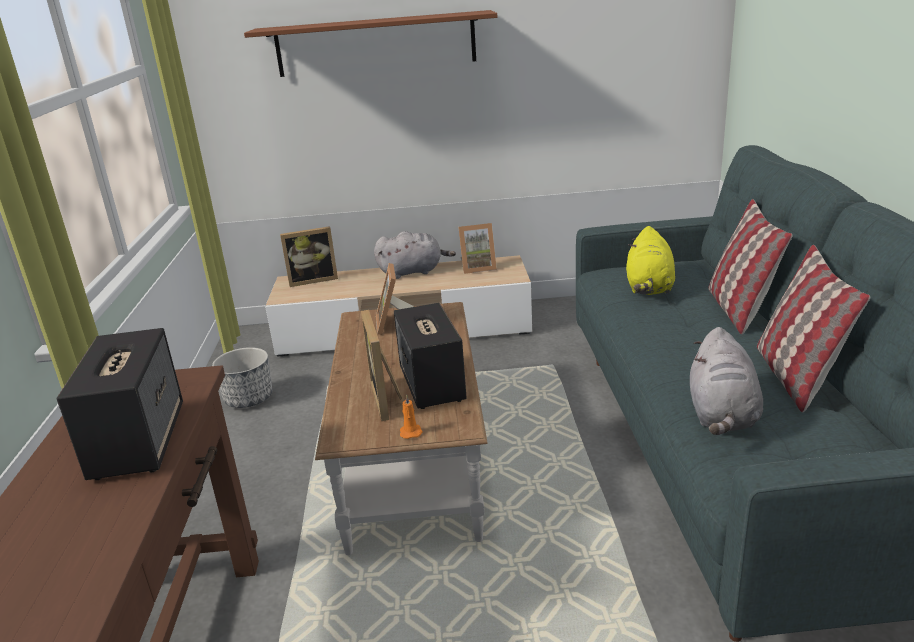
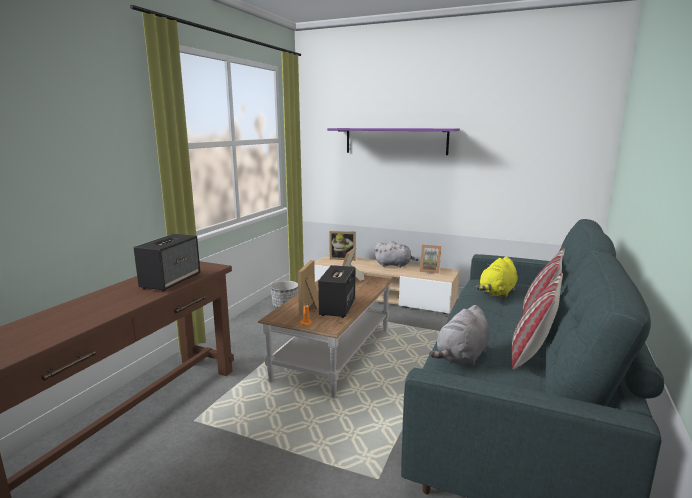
camera: 25 degrees right, 10 degrees down
brown shelf [244,10,497,77] -> purple shelf [327,128,460,155]

